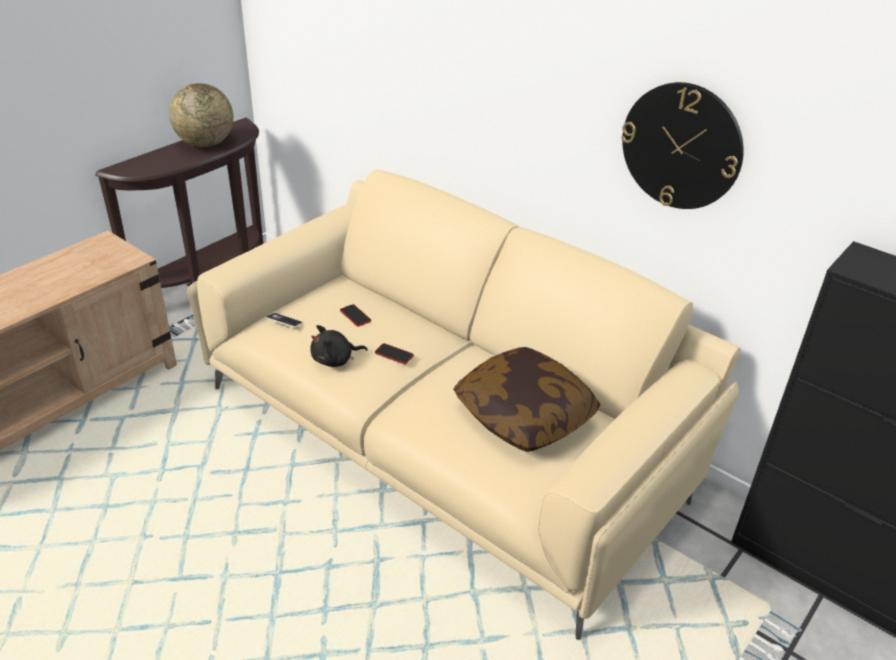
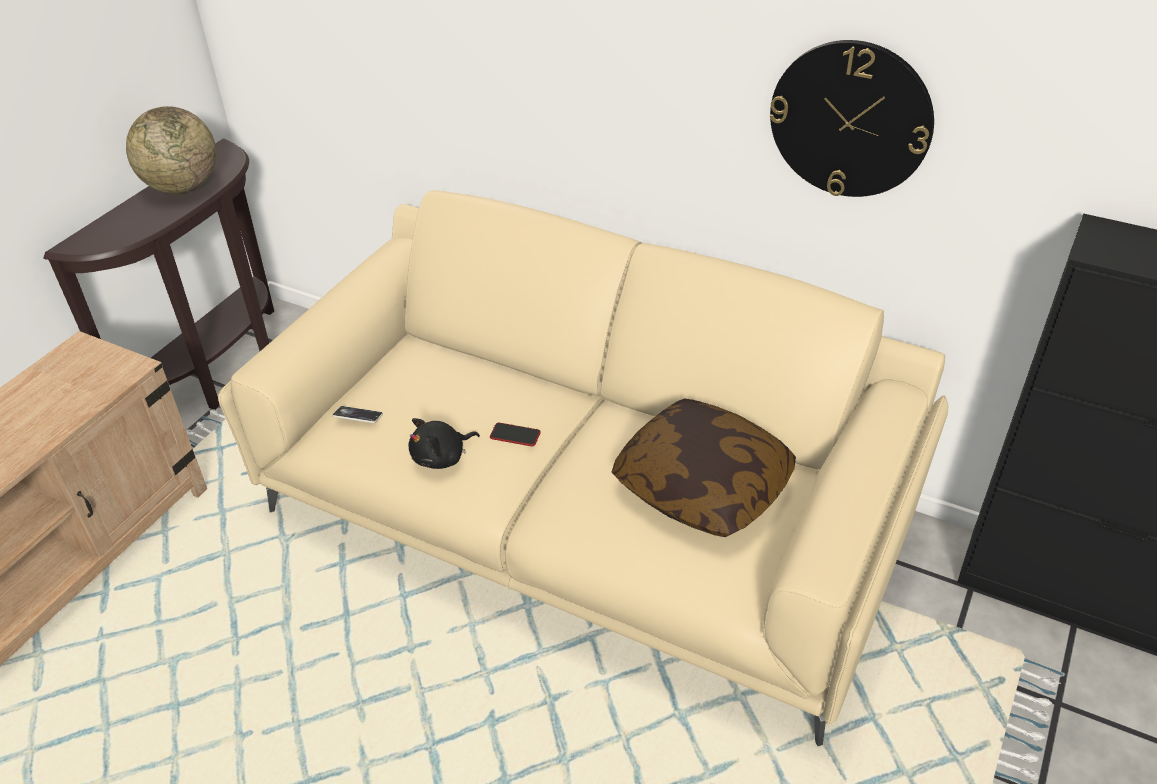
camera: 10 degrees left, 5 degrees up
phone [340,304,371,326] -> none

